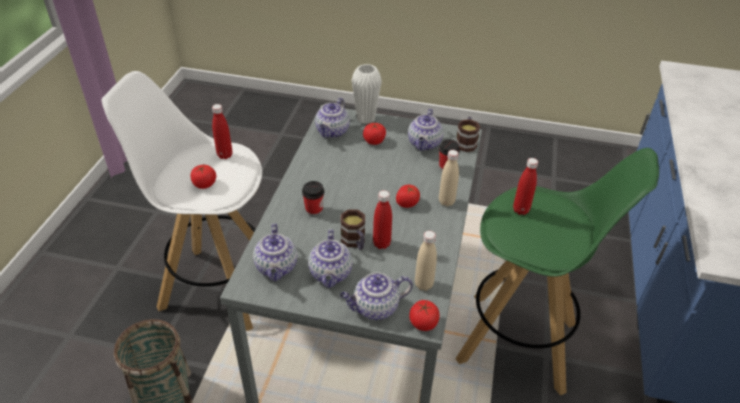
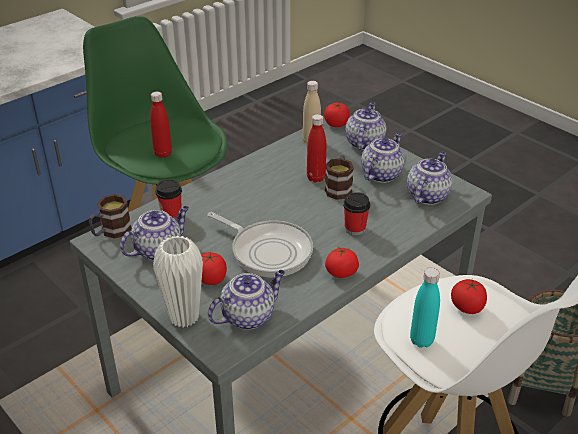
camera: 145 degrees left, 5 degrees down
red bottle [212,104,232,159] -> turquoise bottle [410,268,440,348]
teapot [340,272,413,320] -> teapot turned 90 degrees counterclockwise [345,102,386,150]
tomato [396,185,420,208] -> tomato moved to [325,247,359,278]
beige bottle [439,150,459,207] -> none
none -> frying pan [207,212,313,277]

